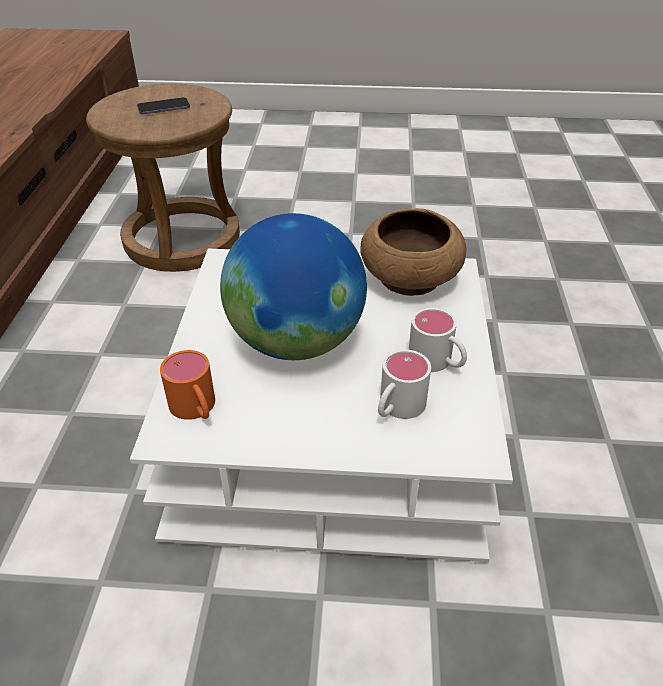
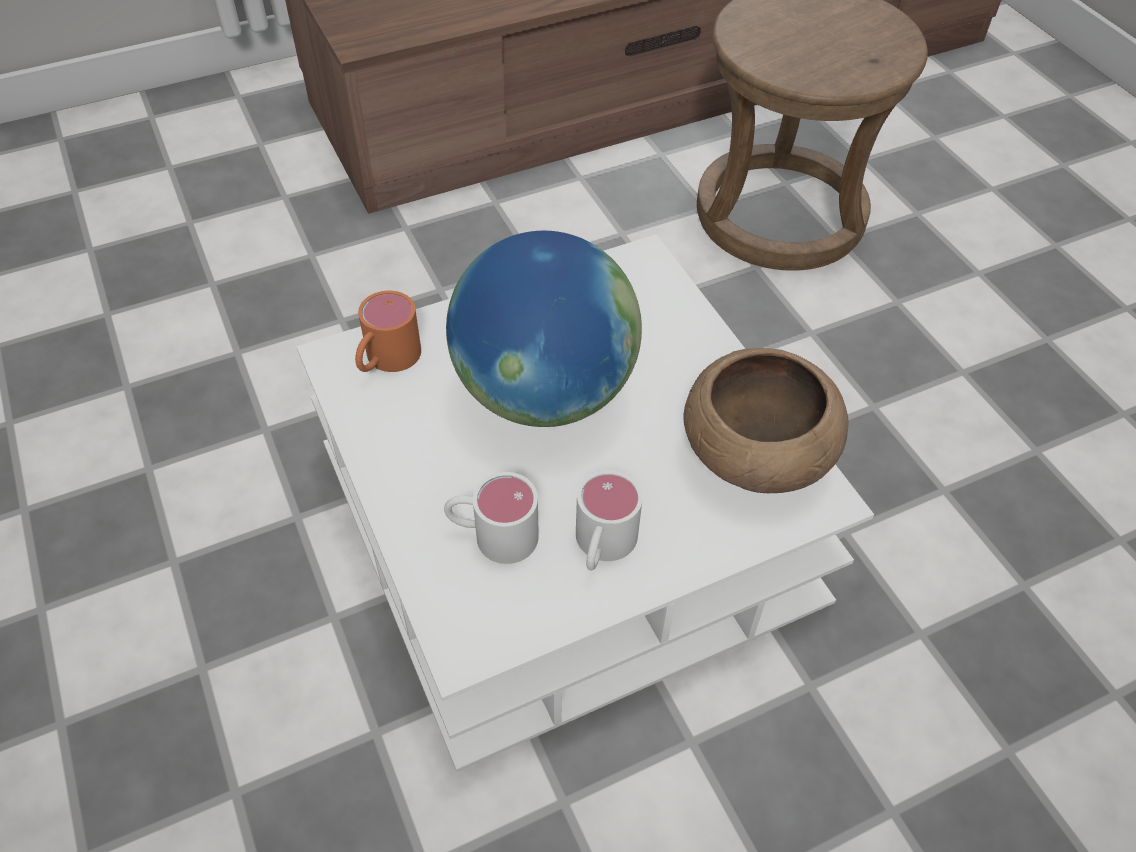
camera: 60 degrees right, 10 degrees up
phone [137,97,190,114] -> none

